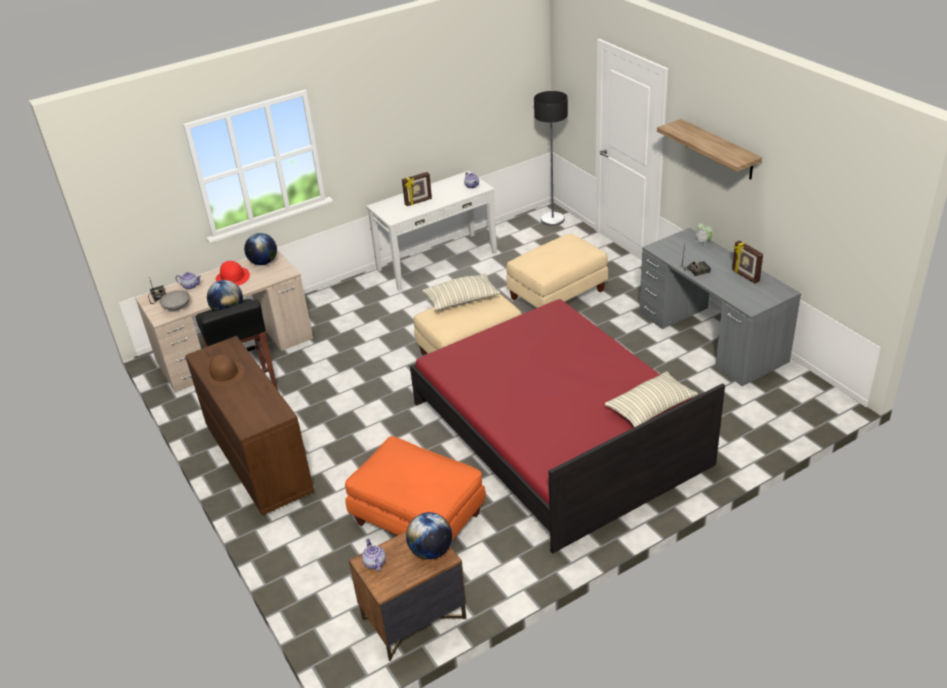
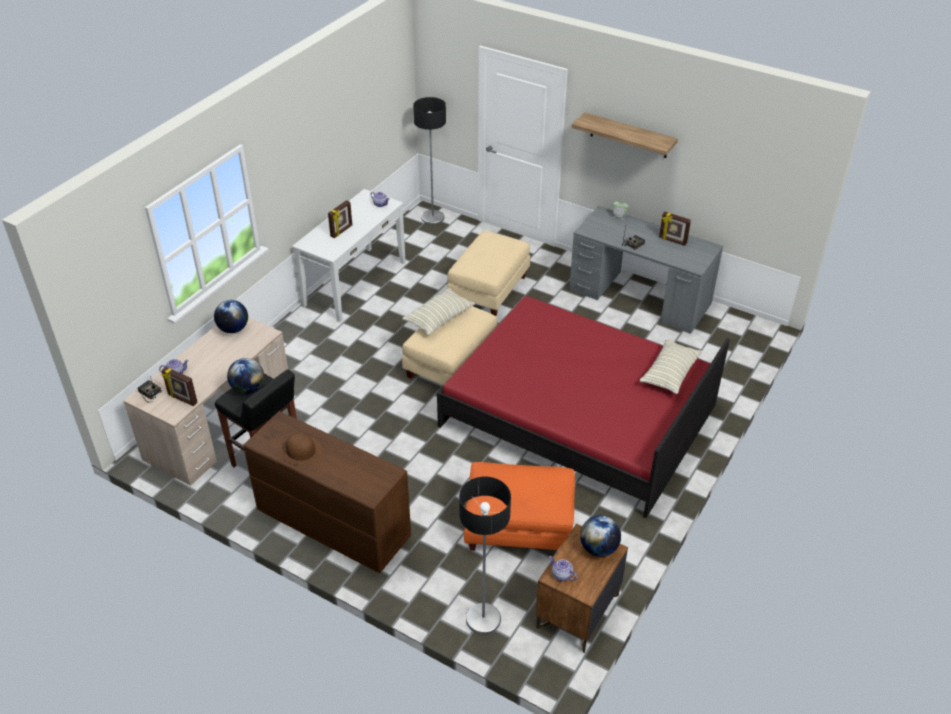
camera: 30 degrees left, 5 degrees up
grey bowl [159,290,190,311] -> picture frame [162,367,198,406]
red hat [216,261,250,286] -> none
none -> floor lamp [459,477,511,634]

